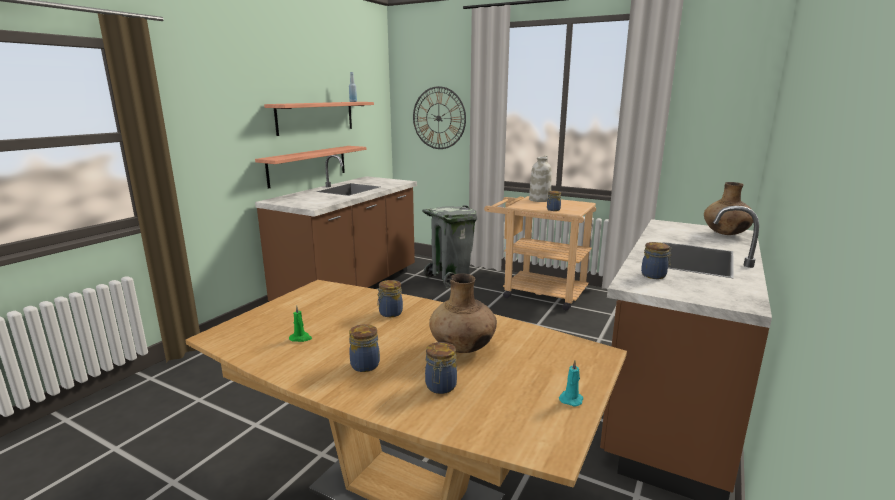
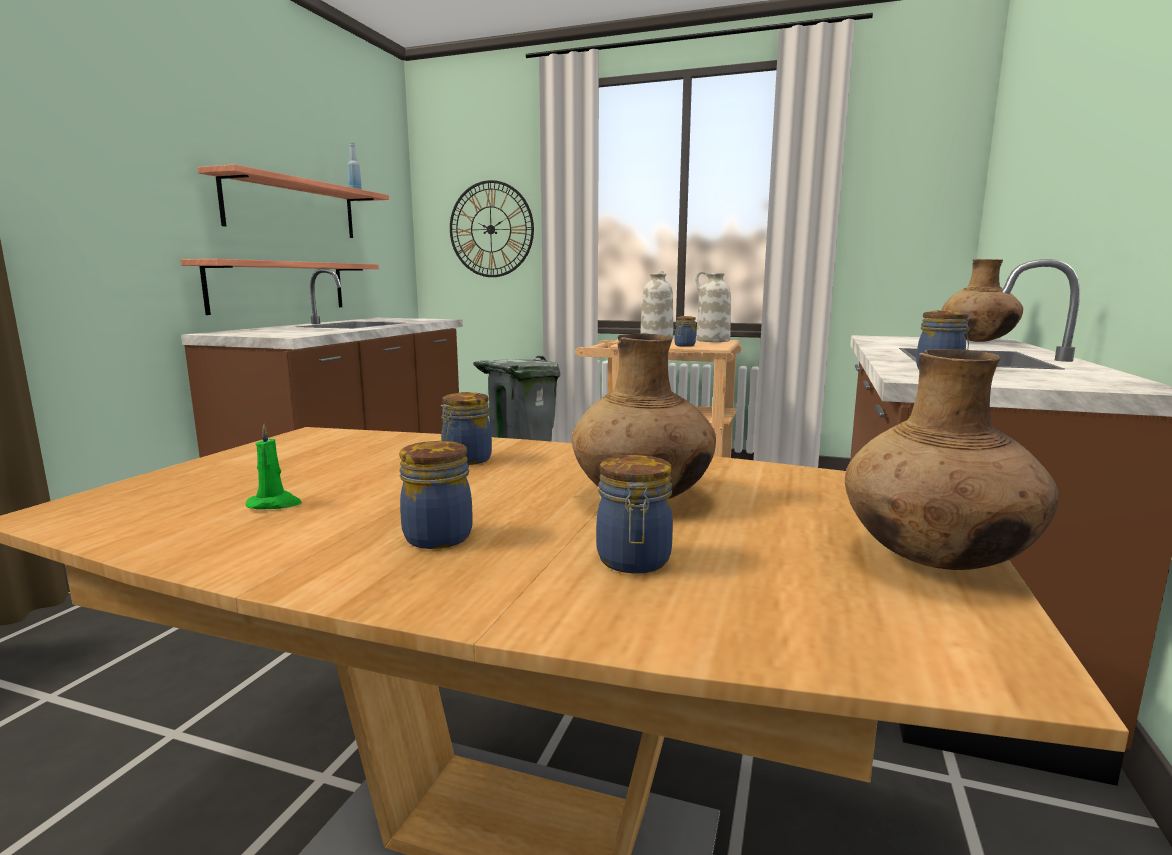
camera: 10 degrees left, 5 degrees down
turquoise candle [559,360,583,407] -> brown vase [845,349,1059,570]
none -> white vase [696,270,731,342]

